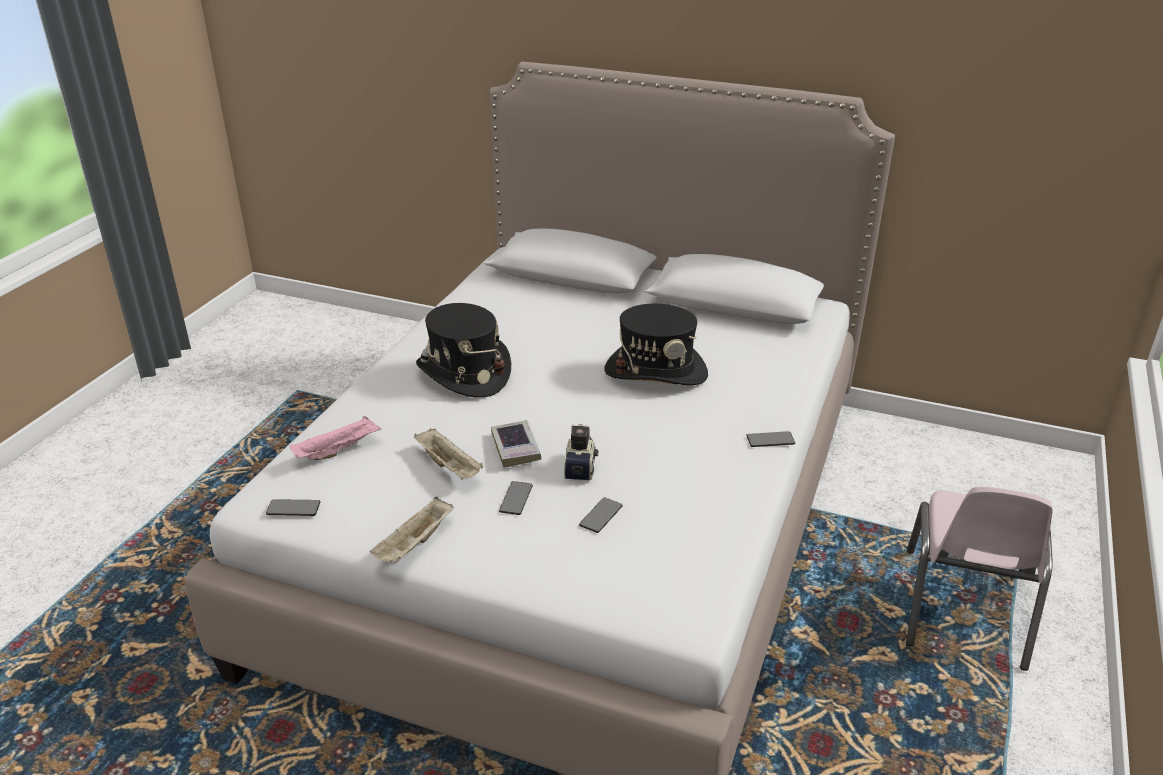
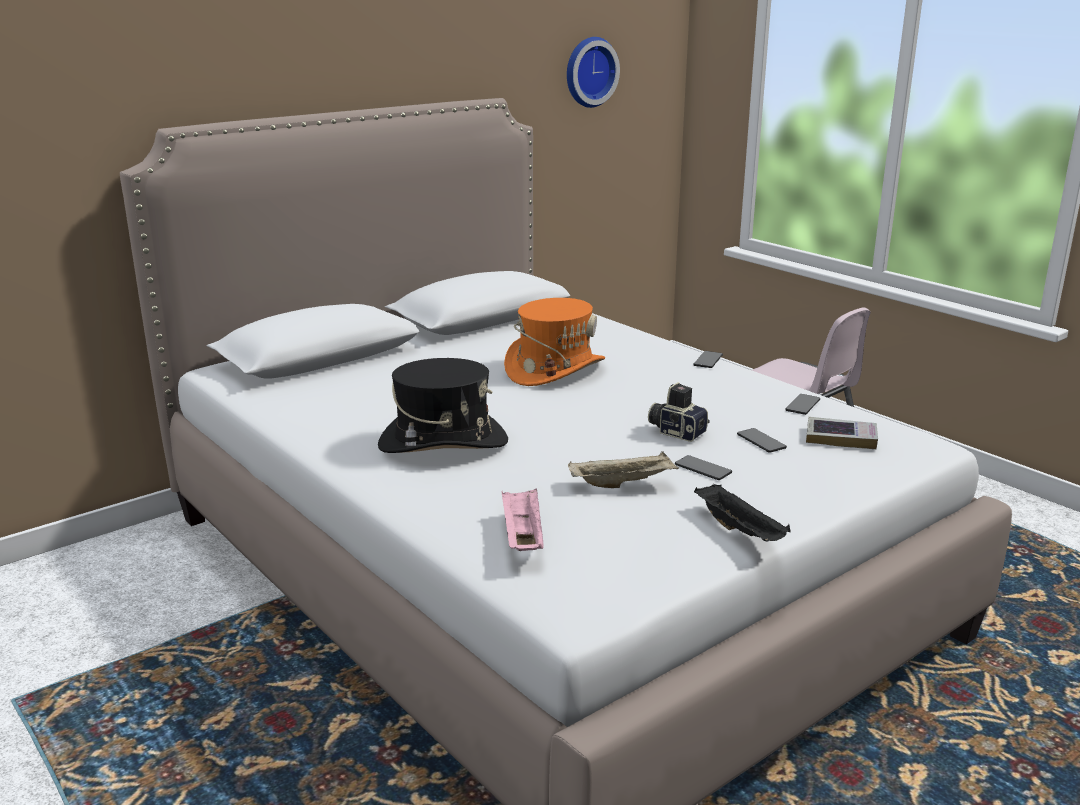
camera: 60 degrees left, 10 degrees down
phone [266,499,320,516] -> phone moved to [785,394,820,415]
beige tray [370,497,454,563] -> black tray [694,484,791,541]
book [491,420,541,468] -> book moved to [806,417,878,449]
black hat [604,304,708,385] -> orange hat [504,298,605,386]
none -> wall clock [567,37,620,108]

